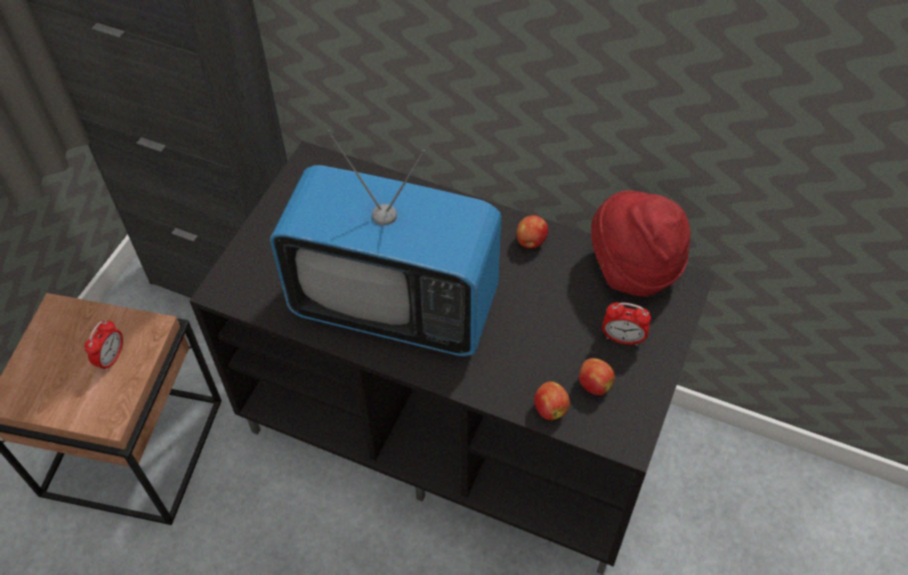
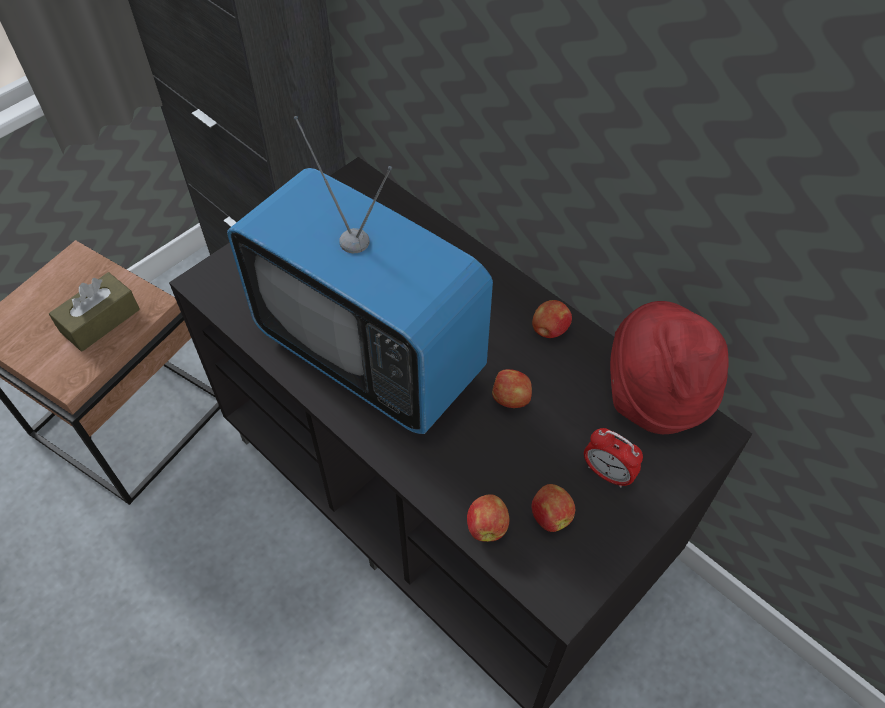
camera: 20 degrees right, 0 degrees up
alarm clock [85,319,123,371] -> brown tissue box [49,272,140,352]
none -> apple [492,369,532,408]

